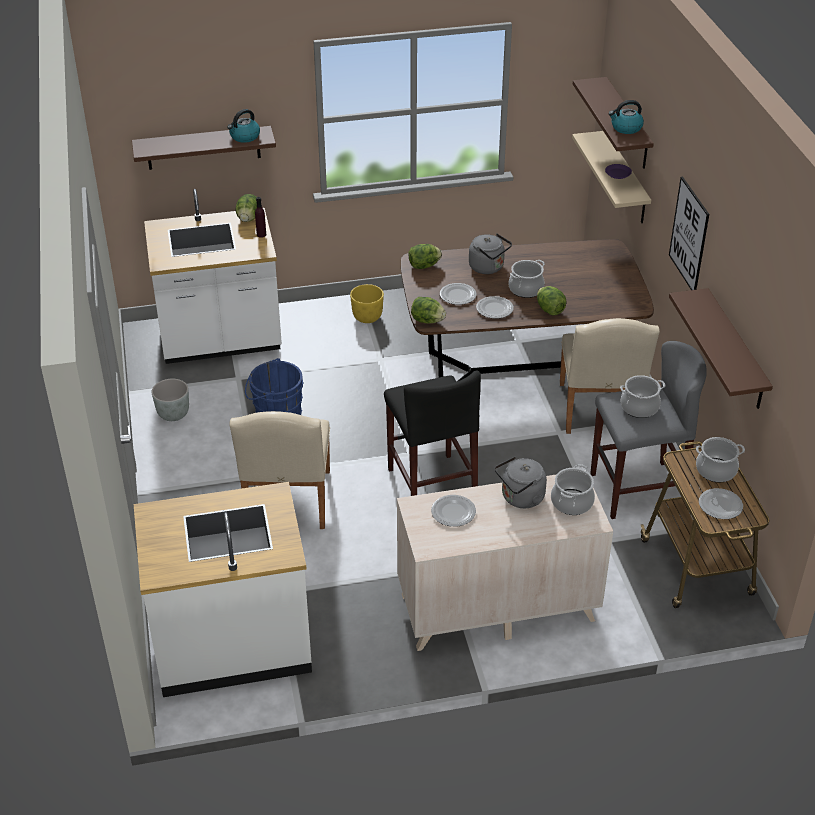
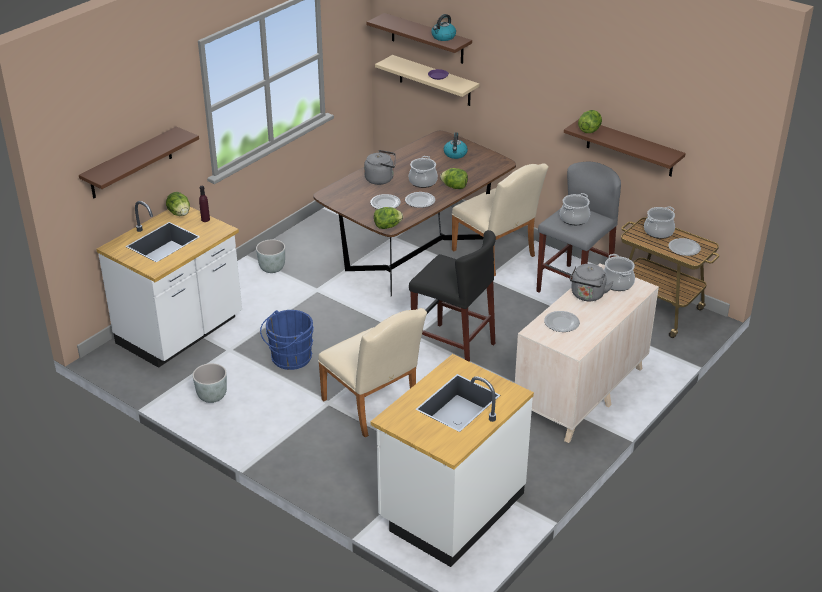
camera: 40 degrees left, 5 degrees down
kettle [227,109,260,143] -> kettle moved to [444,133,468,159]
yellow planter [350,284,384,323] -> grey planter [256,239,285,273]
lettuce [409,244,442,269] -> lettuce moved to [578,110,602,133]
picture [669,177,709,290] -> none

